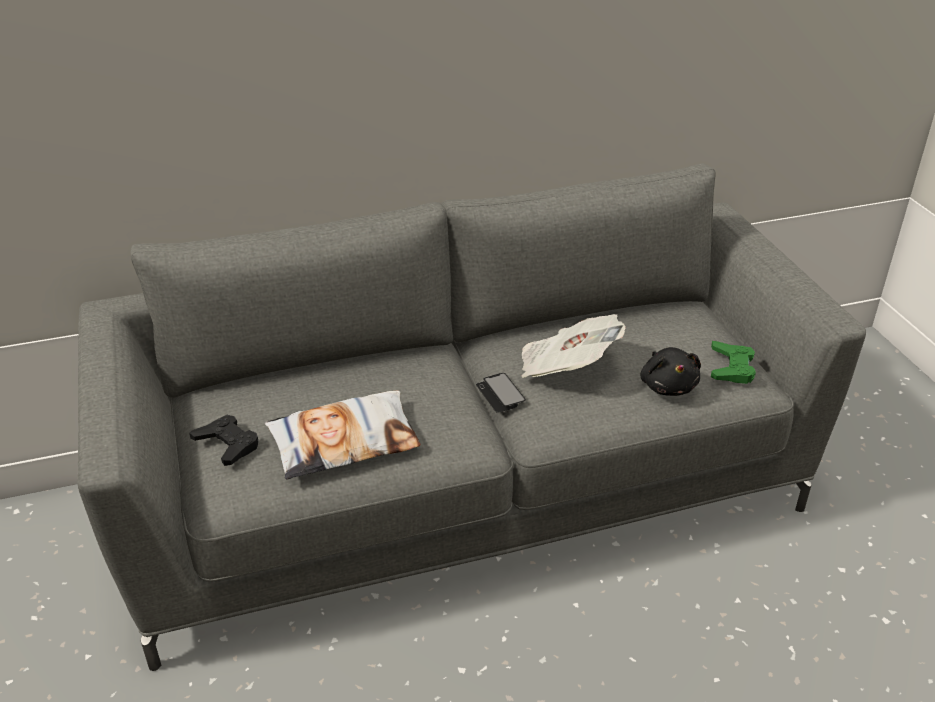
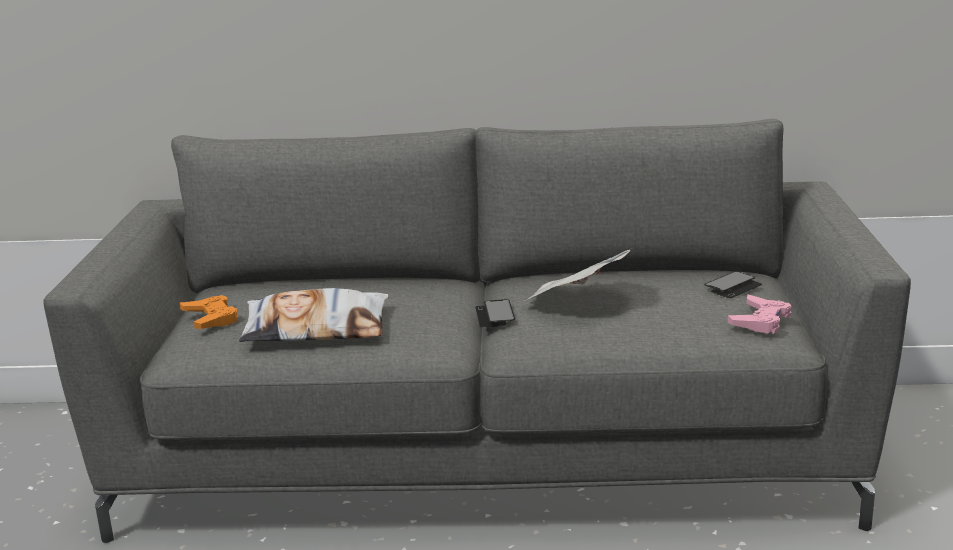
camera: 20 degrees right, 15 degrees down
black game controller [189,415,258,466] -> orange game controller [180,295,238,329]
black plush toy [640,347,701,396] -> none
green game controller [711,341,756,384] -> pink game controller [728,294,791,334]
none -> phone [704,271,762,298]

